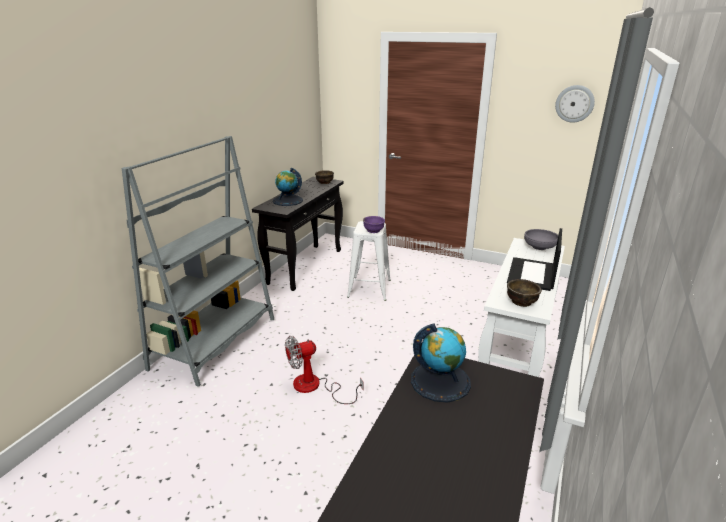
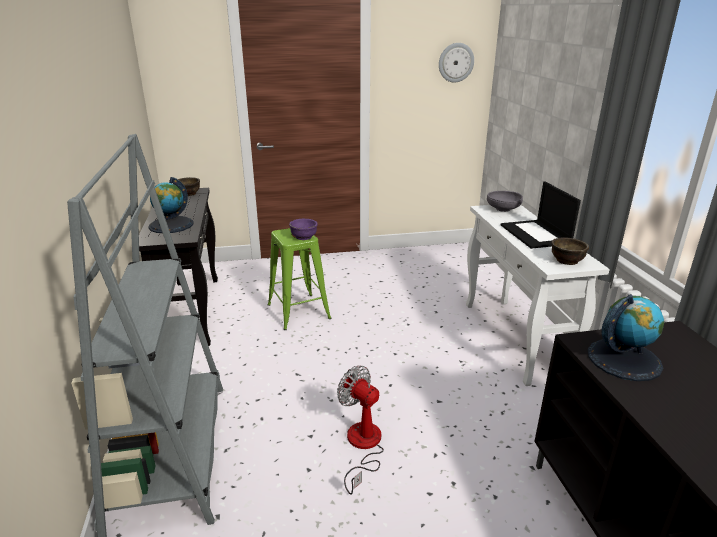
camera: 35 degrees left, 0 degrees up
fan [285,336,363,404] -> fan turned 105 degrees clockwise [337,365,384,495]
white stool [347,221,391,301] -> green stool [268,228,331,330]

